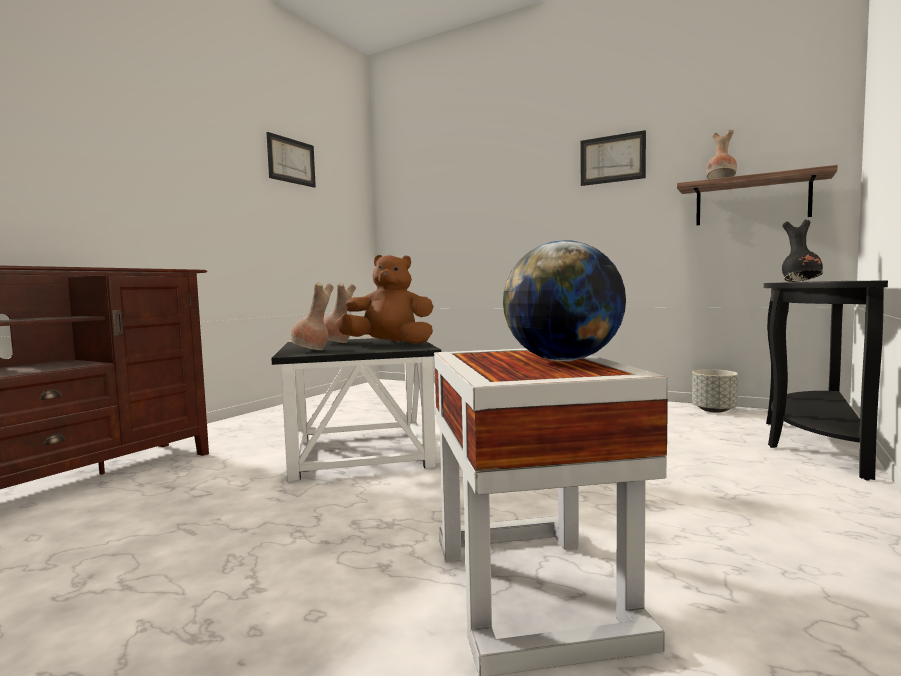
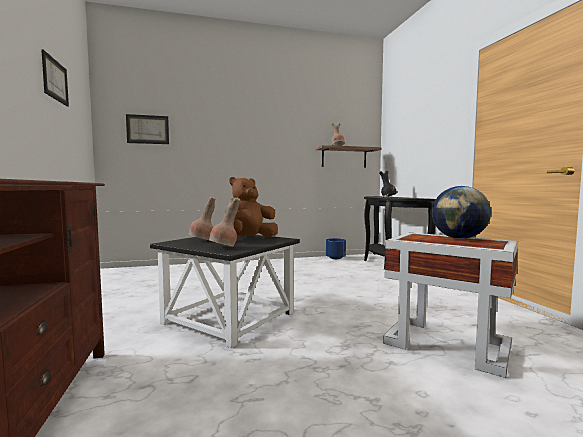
camera: 45 degrees left, 0 degrees up
picture [581,130,646,186] -> picture moved to [126,114,169,144]
grey planter [692,369,738,413] -> blue planter [326,238,346,259]

